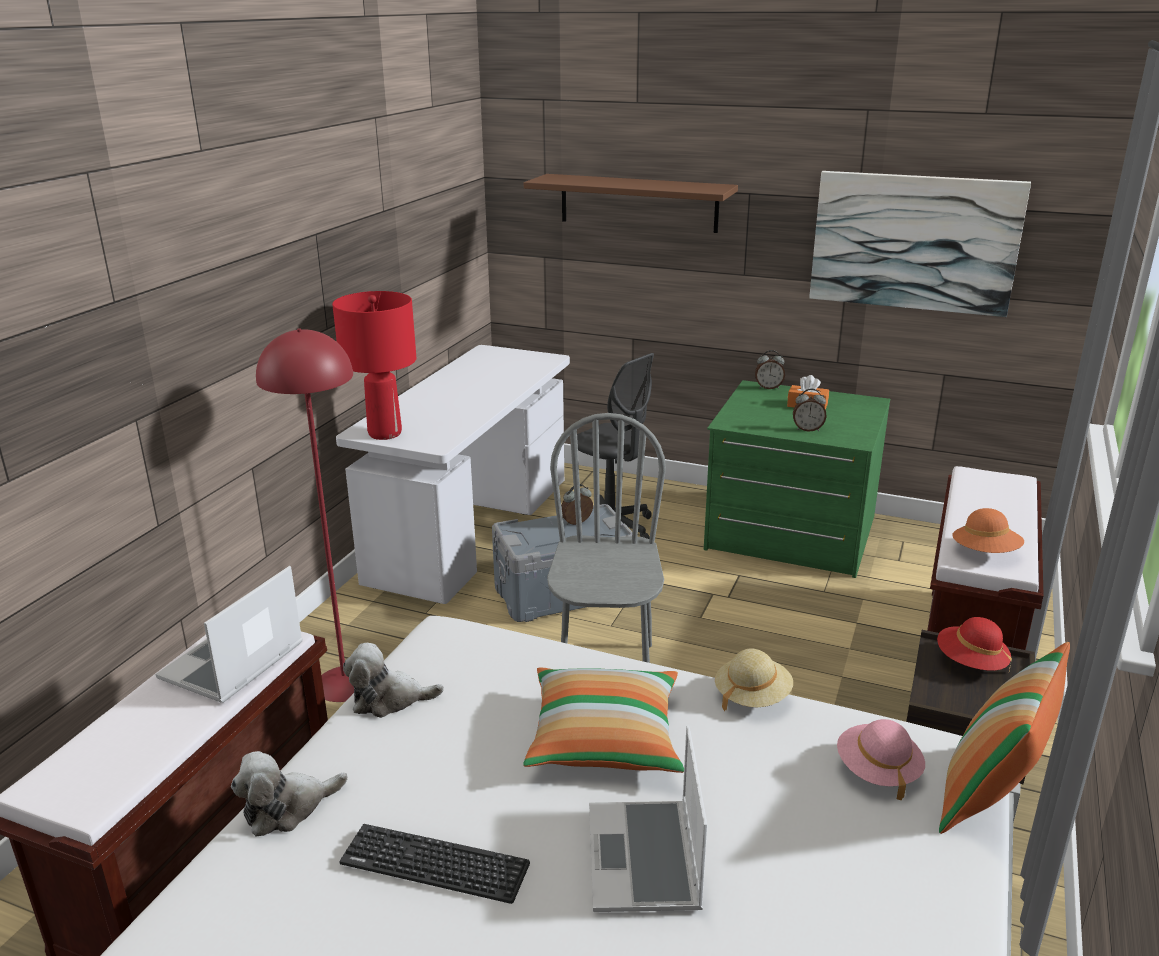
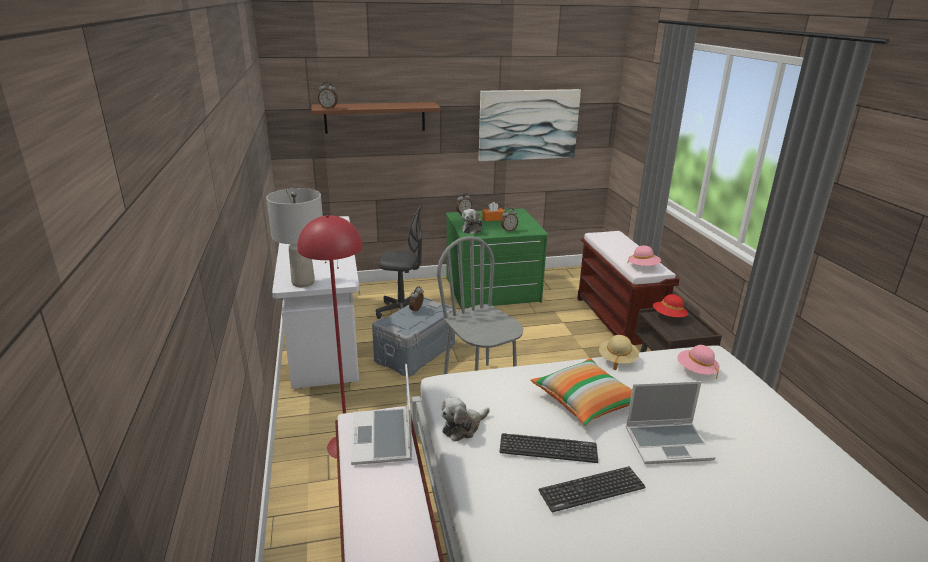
camera: 35 degrees left, 0 degrees up
plush toy [231,751,348,837] -> plush toy moved to [462,209,483,234]
red table lamp [332,291,417,440] -> grey table lamp [266,188,323,287]
laptop [589,725,707,912] -> laptop turned 60 degrees counterclockwise [626,381,716,464]
pillow [939,642,1070,834] -> none
orange hat [952,508,1024,553] -> pink hat [628,245,661,266]
none -> alarm clock [318,82,338,108]
none -> keyboard [499,433,598,463]

